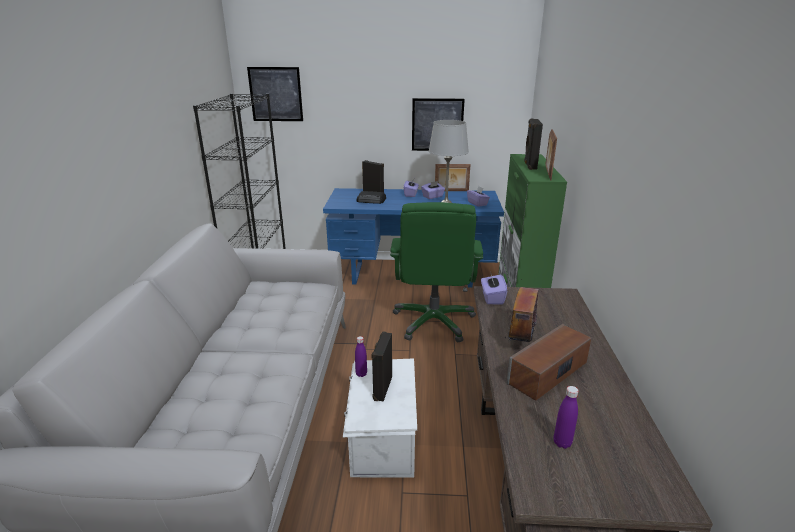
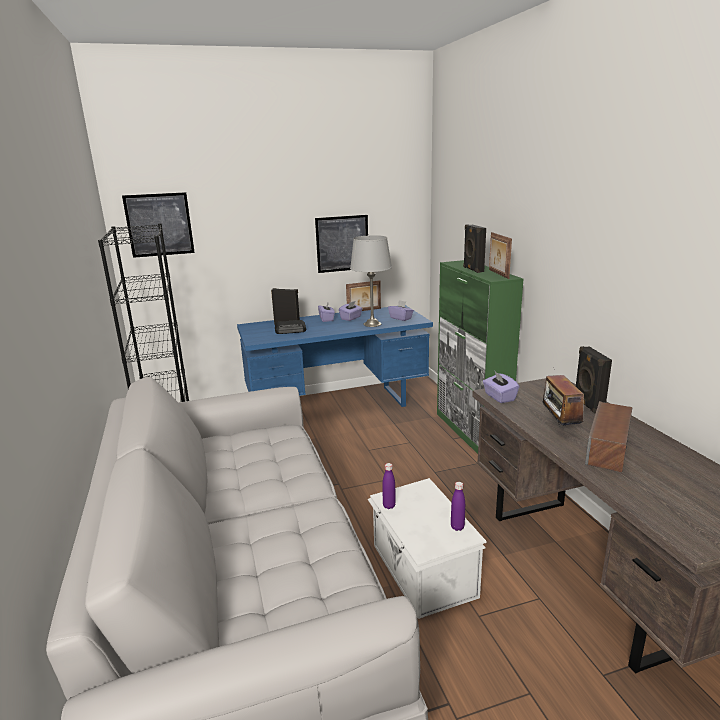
camera: 20 degrees left, 5 degrees down
black speaker [371,332,392,402] -> black speaker moved to [576,346,612,414]
green office chair [390,202,483,342] -> none
purple bottle [554,386,579,449] -> purple bottle moved to [451,482,465,531]

